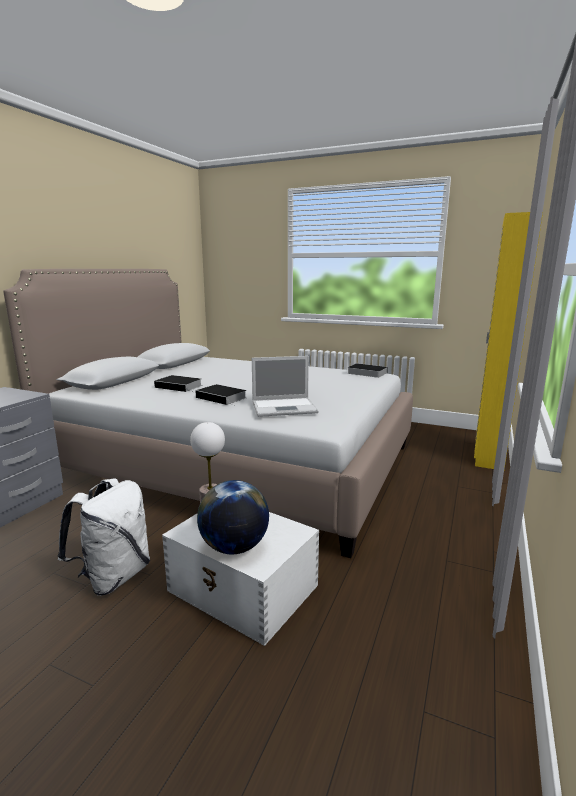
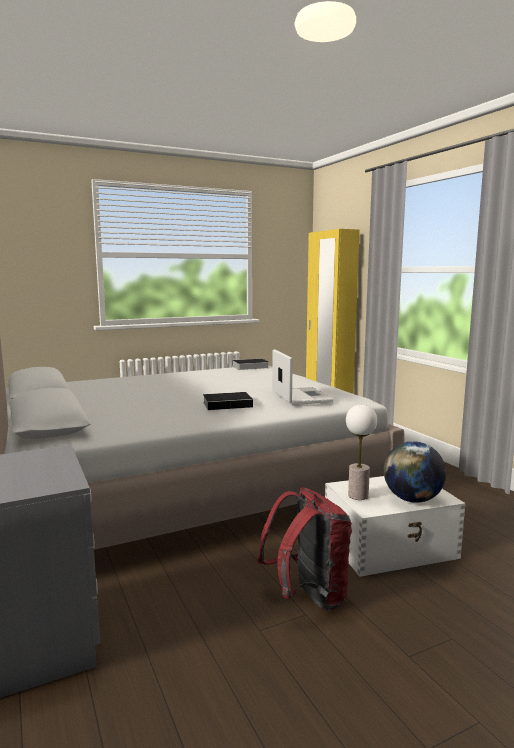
camera: 50 degrees left, 5 degrees down
white backpack [57,478,150,596] -> red backpack [258,487,352,611]
book [154,375,202,392] -> none
laptop [252,356,318,417] -> laptop turned 45 degrees counterclockwise [272,349,334,405]

